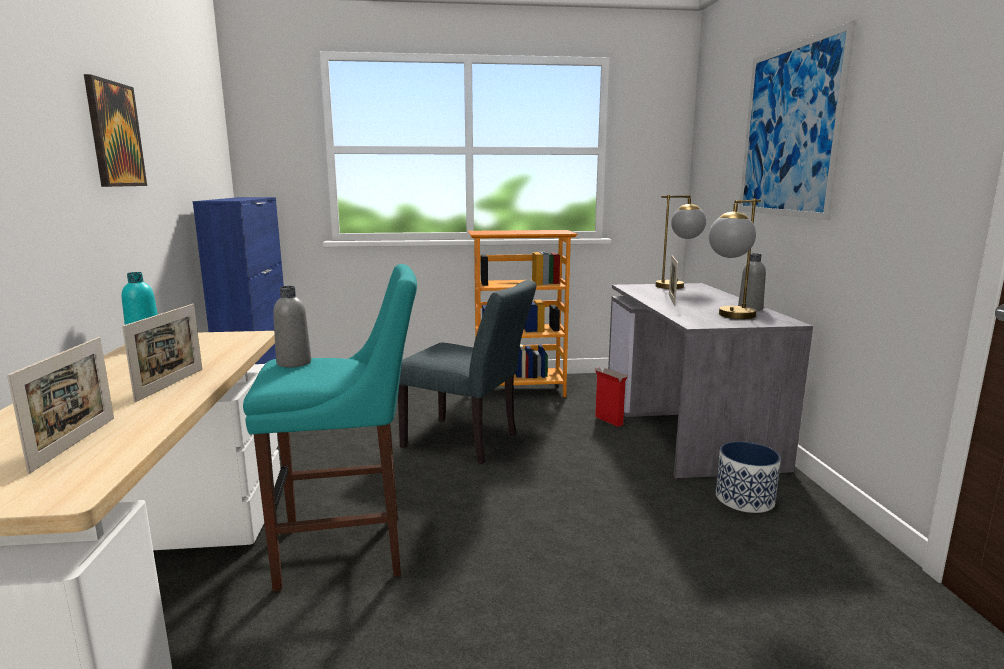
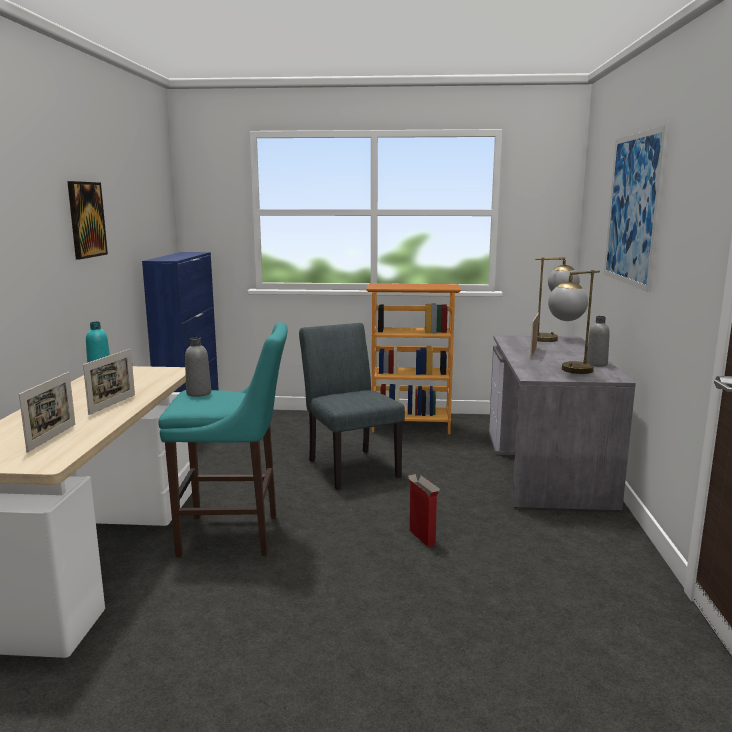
camera: 10 degrees right, 0 degrees up
grey chair [398,280,536,464] -> grey chair turned 150 degrees counterclockwise [299,323,405,490]
cardboard box [595,367,628,427] -> cardboard box moved to [408,474,440,547]
planter [716,441,781,513] -> none

